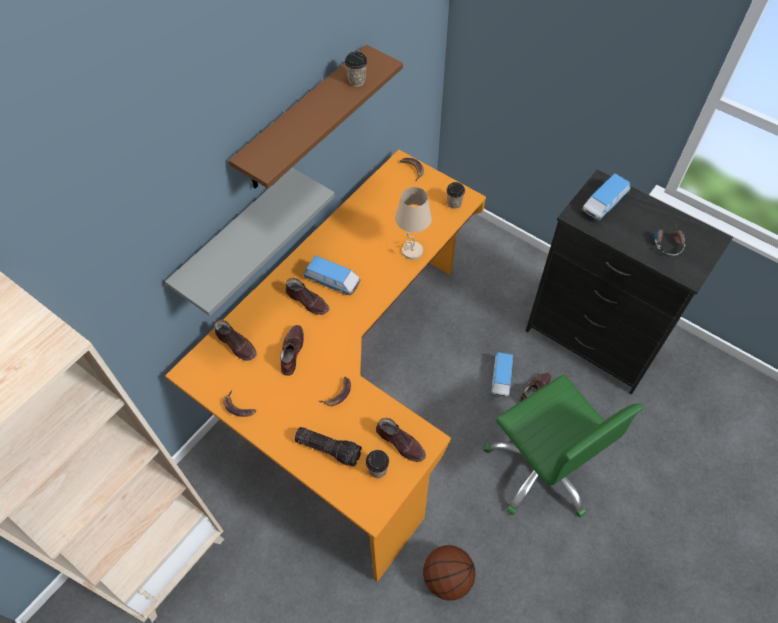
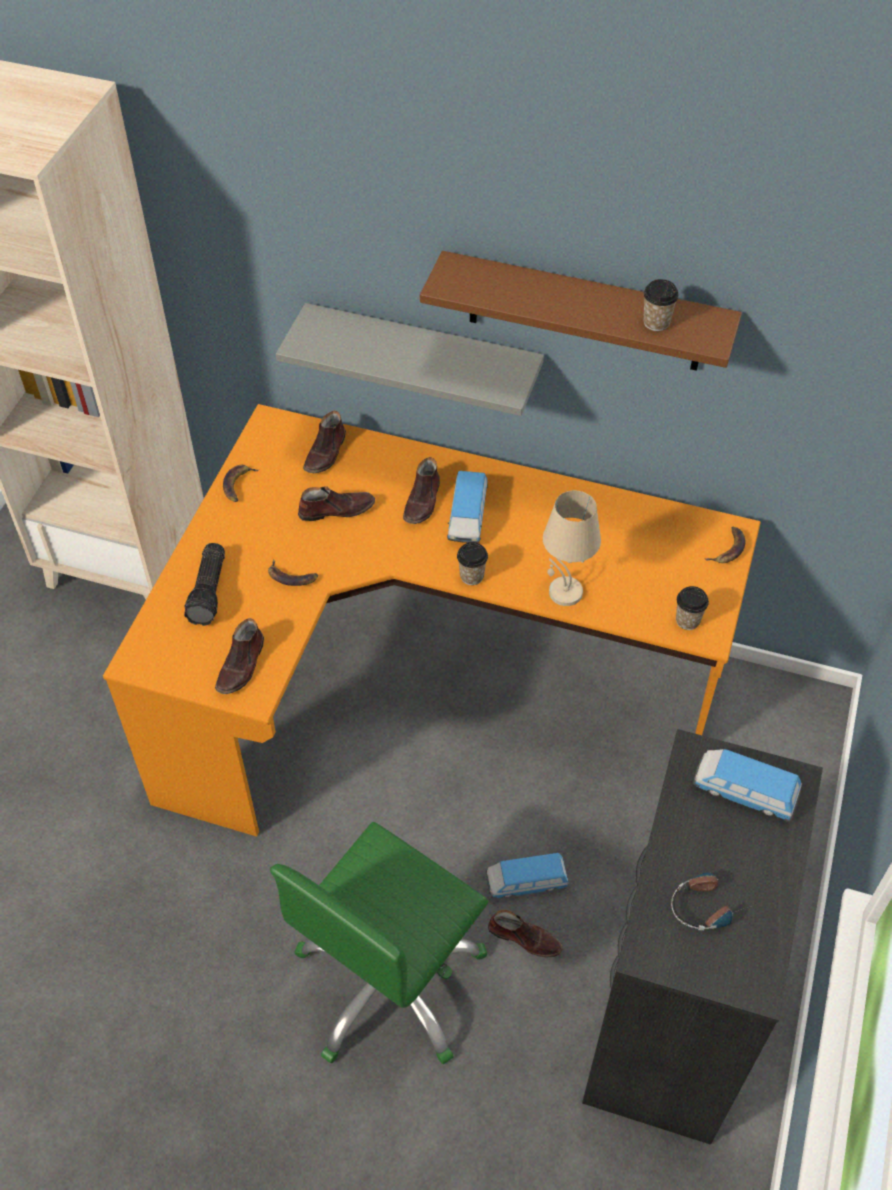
camera: 70 degrees right, 5 degrees down
cup [366,450,389,478] -> cup moved to [457,542,488,585]
basketball [423,545,475,600] -> none

